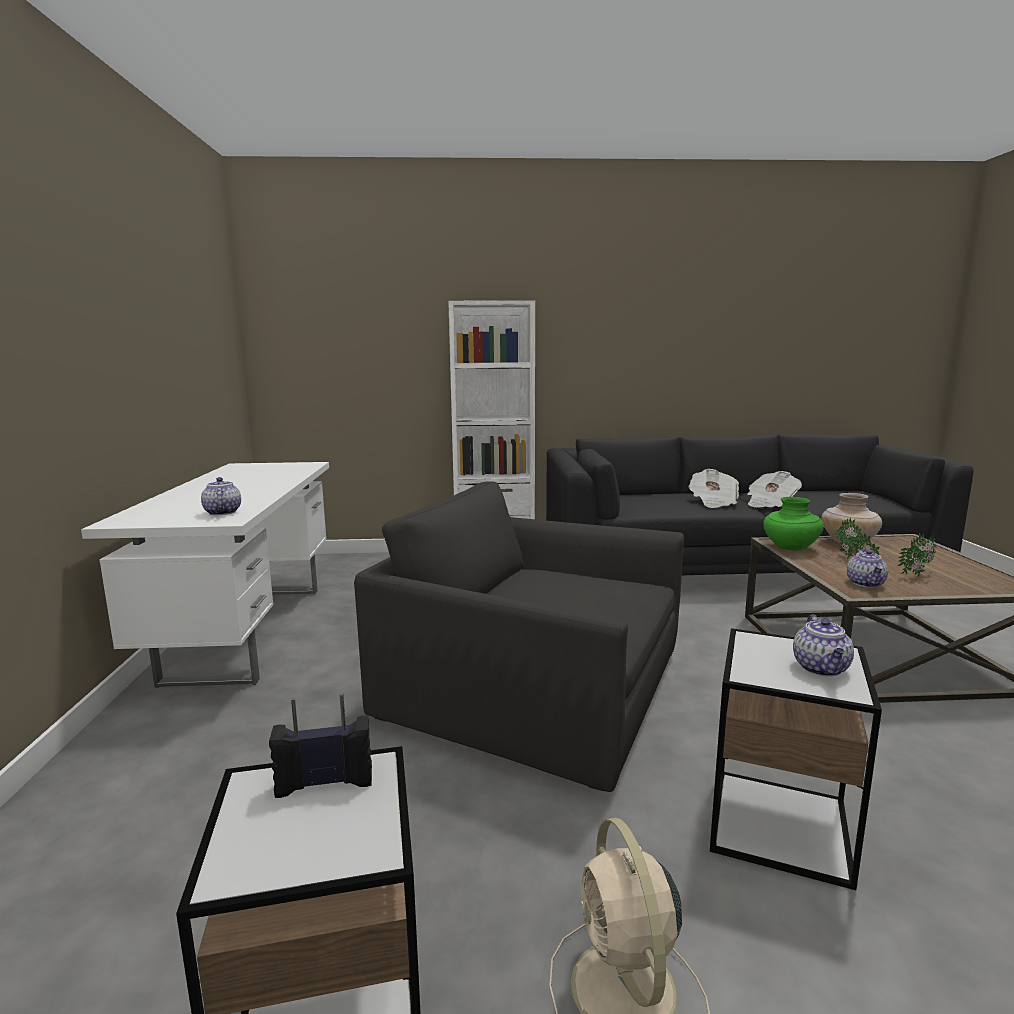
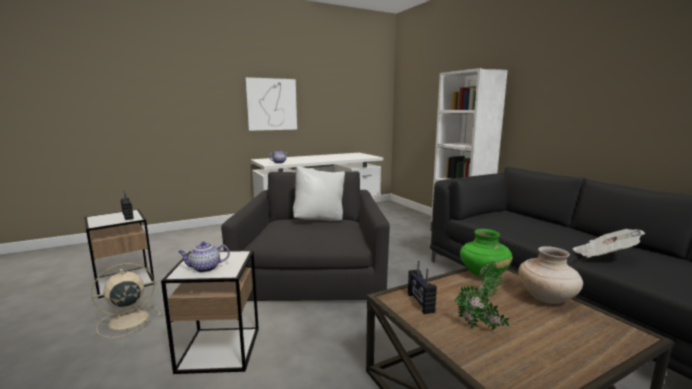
camera: 65 degrees right, 0 degrees up
newspaper [689,469,739,508] -> none
teapot [847,549,888,588] -> radio [408,261,437,314]
none -> picture [245,77,297,131]
none -> white pillow [293,166,345,221]

